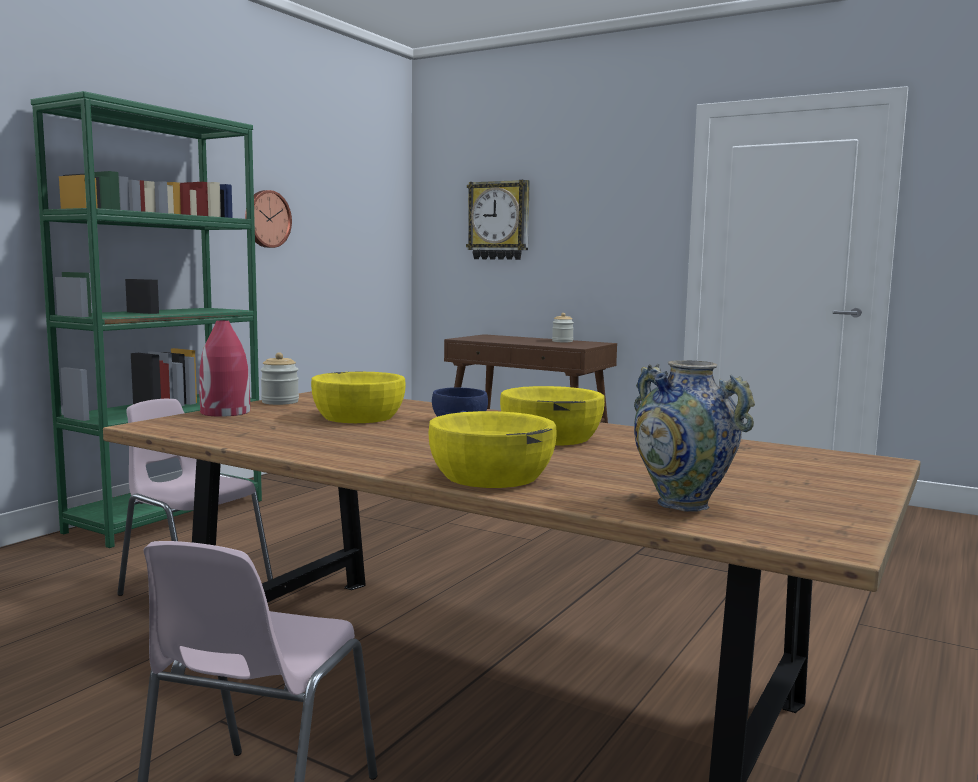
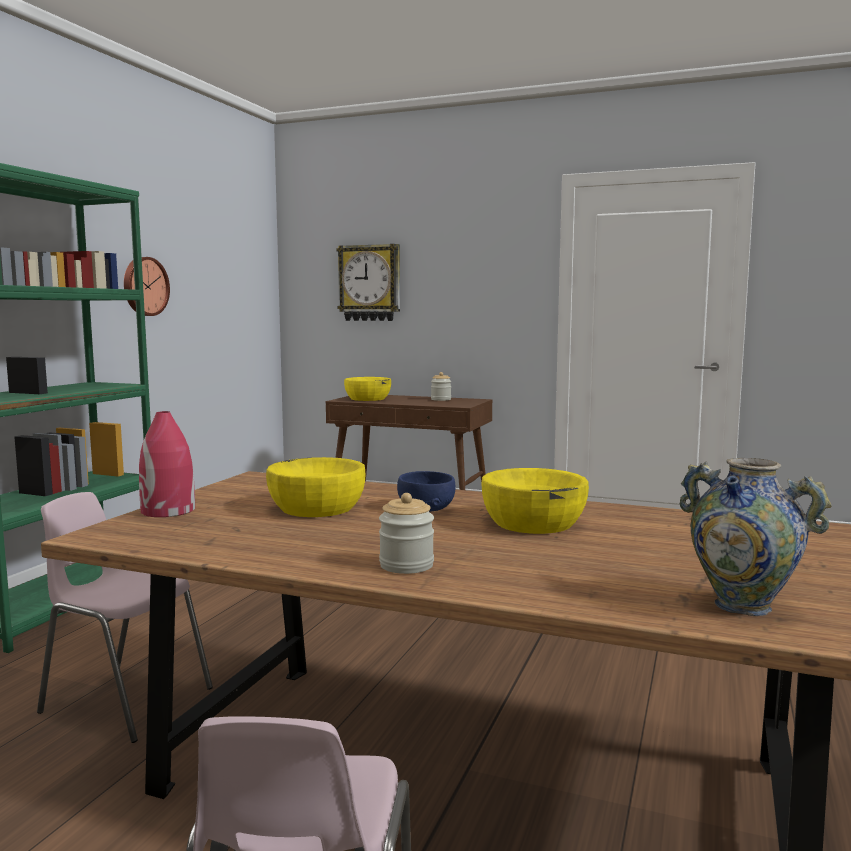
camera: 10 degrees left, 0 degrees up
jar [260,353,299,405] -> jar moved to [379,493,434,574]
yellow bowl [428,411,557,488] -> yellow bowl moved to [344,377,391,401]

